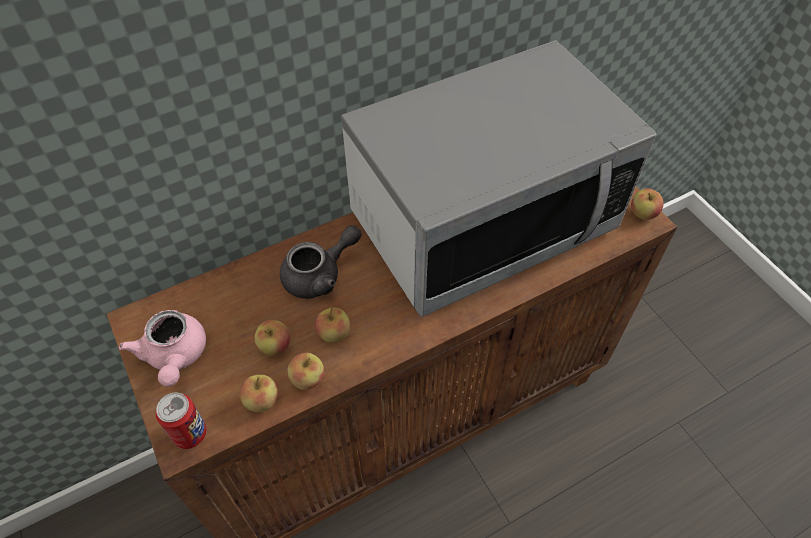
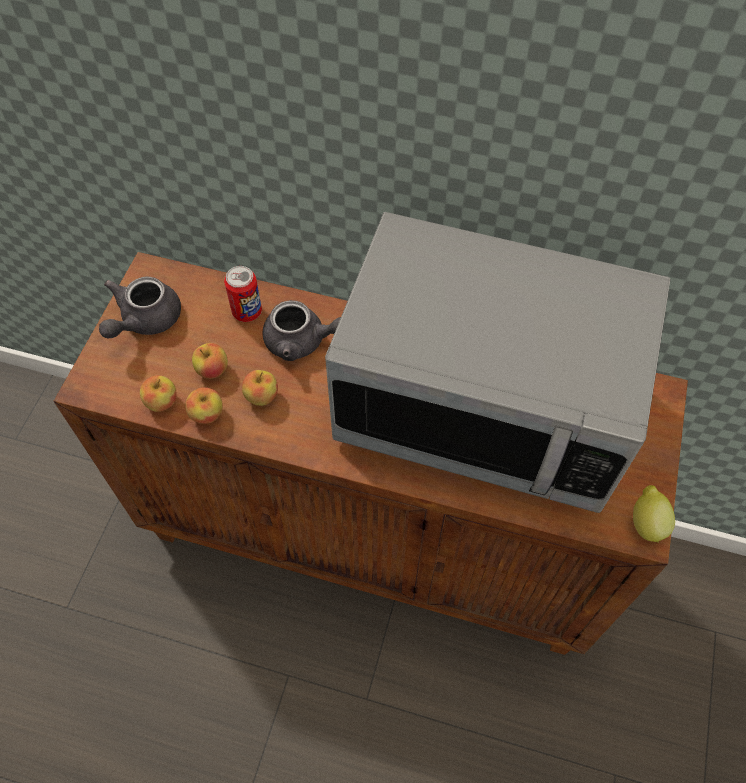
camera: 45 degrees right, 5 degrees up
pink teapot [119,310,206,387] -> grey teapot [99,277,181,338]
can [156,393,207,449] -> can moved to [224,266,262,322]
apple [631,188,664,220] -> lemon [633,485,675,543]

